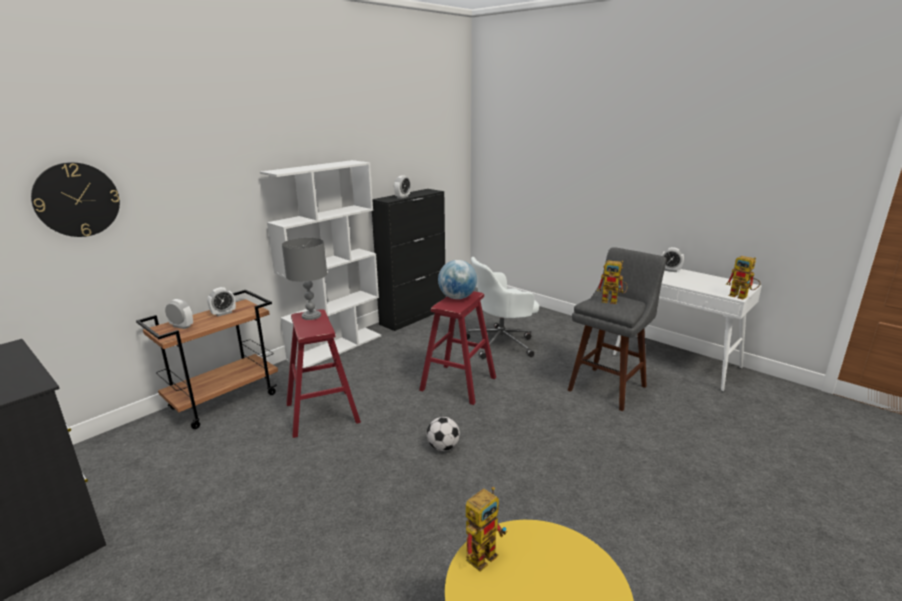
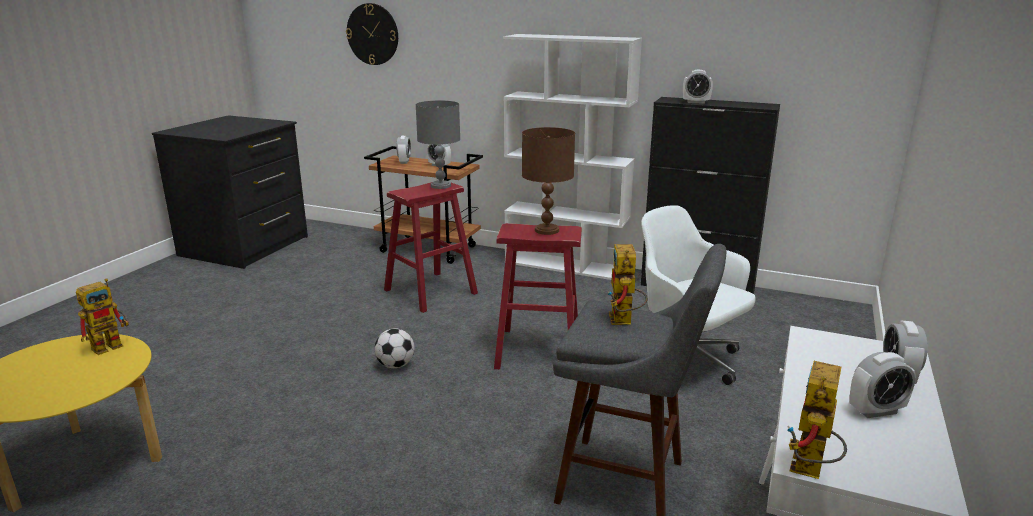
camera: 70 degrees right, 0 degrees up
globe [438,260,477,299] -> brown table lamp [522,127,575,235]
toy robot [466,487,507,572] -> toy robot turned 75 degrees counterclockwise [76,278,129,355]
none -> alarm clock [850,352,916,418]

